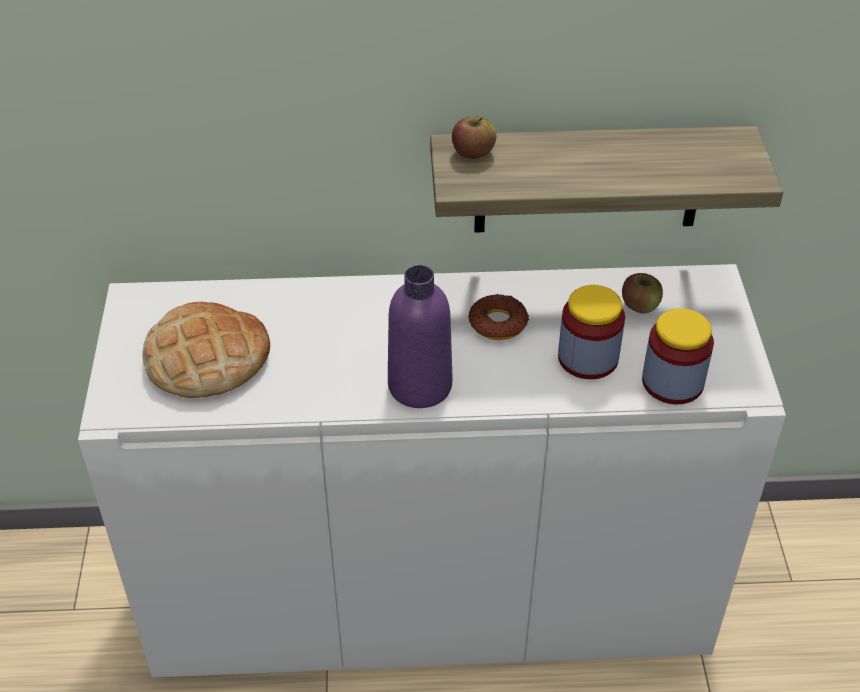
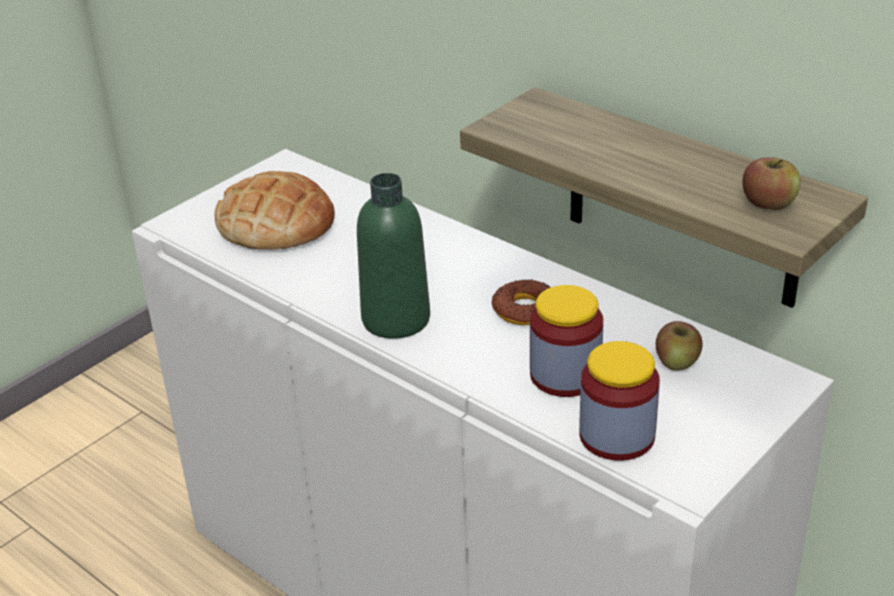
camera: 45 degrees right, 10 degrees down
purple bottle [388,265,452,408] -> green bottle [357,173,430,339]
apple [452,116,496,159] -> apple moved to [742,157,801,210]

